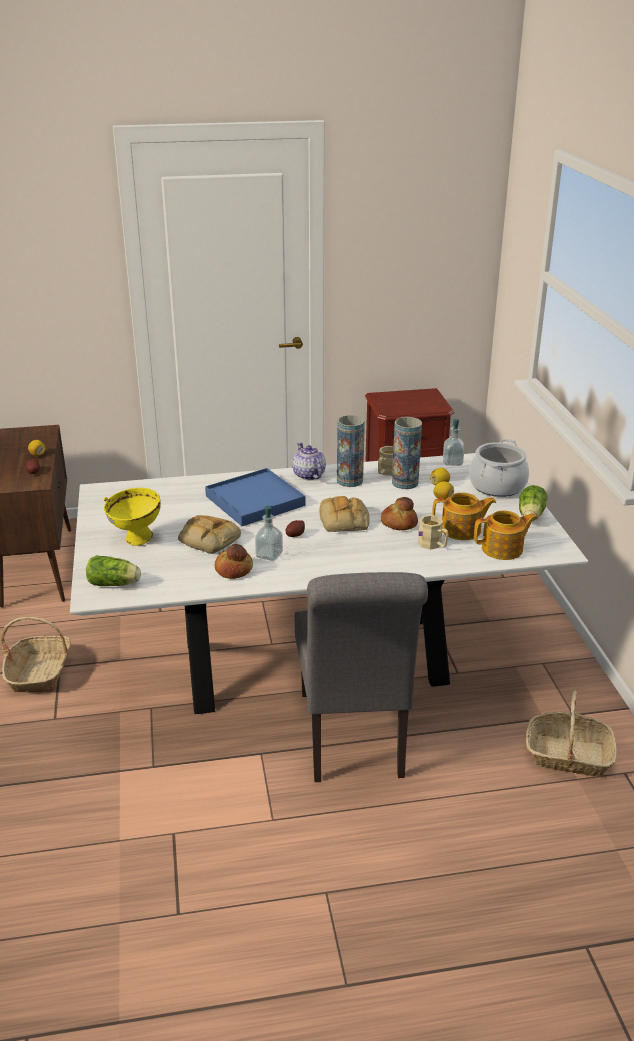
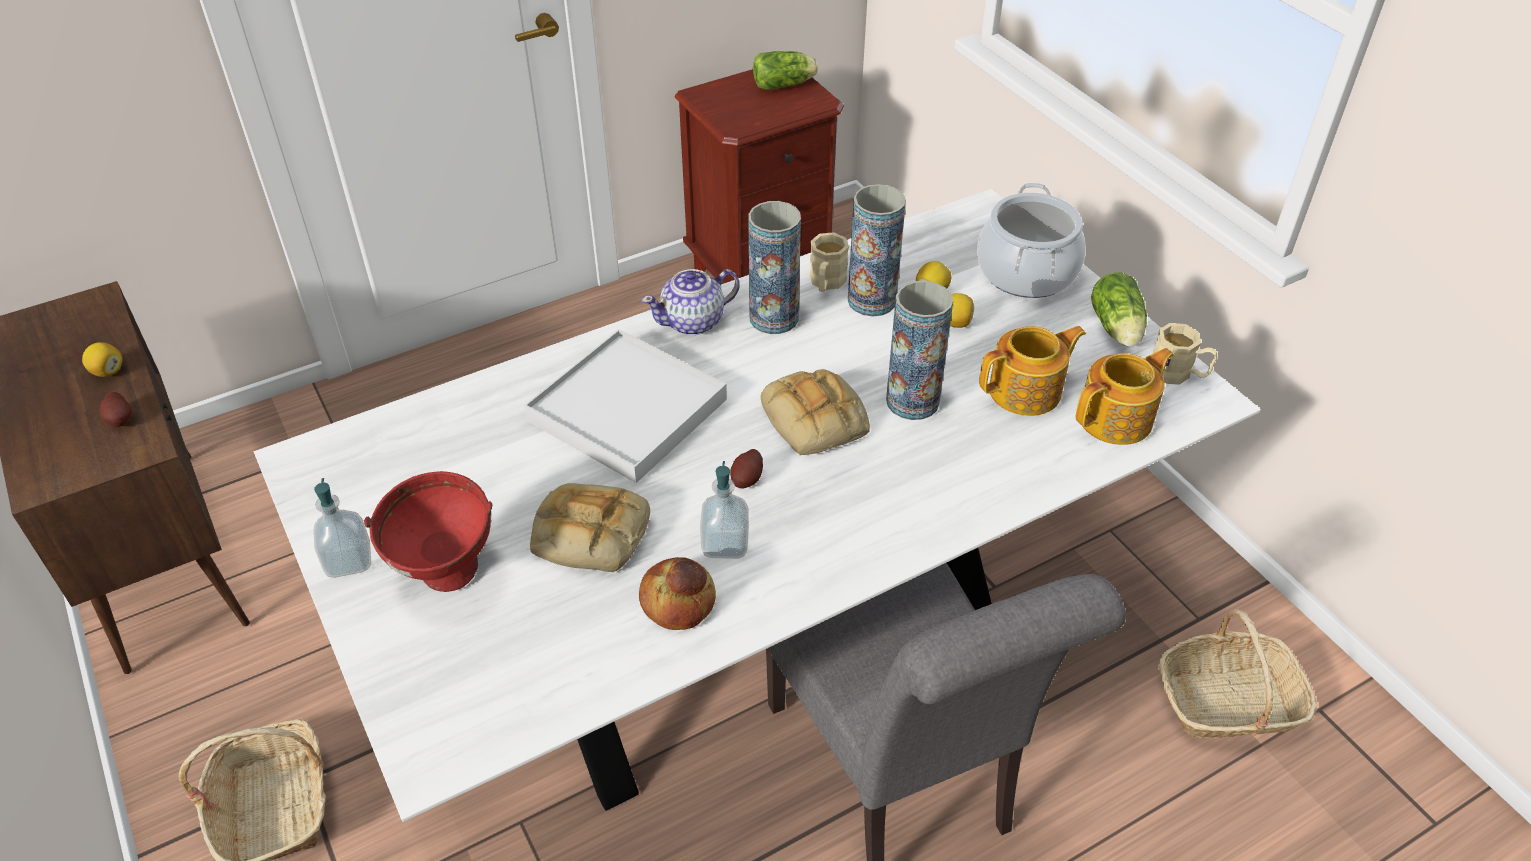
camera: 20 degrees left, 15 degrees up
lettuce [86,555,141,586] -> lettuce moved to [753,51,818,90]
yellow bowl [104,488,161,546] -> red bowl [364,471,493,592]
blue tray [205,468,305,526] -> white tray [524,329,727,483]
teapot [292,442,326,480] -> teapot turned 75 degrees counterclockwise [641,269,740,335]
bread [381,497,418,530] -> vase [886,281,953,420]
beige mug [418,515,449,549] -> beige mug moved to [1153,323,1217,385]
soap dispenser [443,419,464,466] -> soap dispenser moved to [313,478,371,578]

